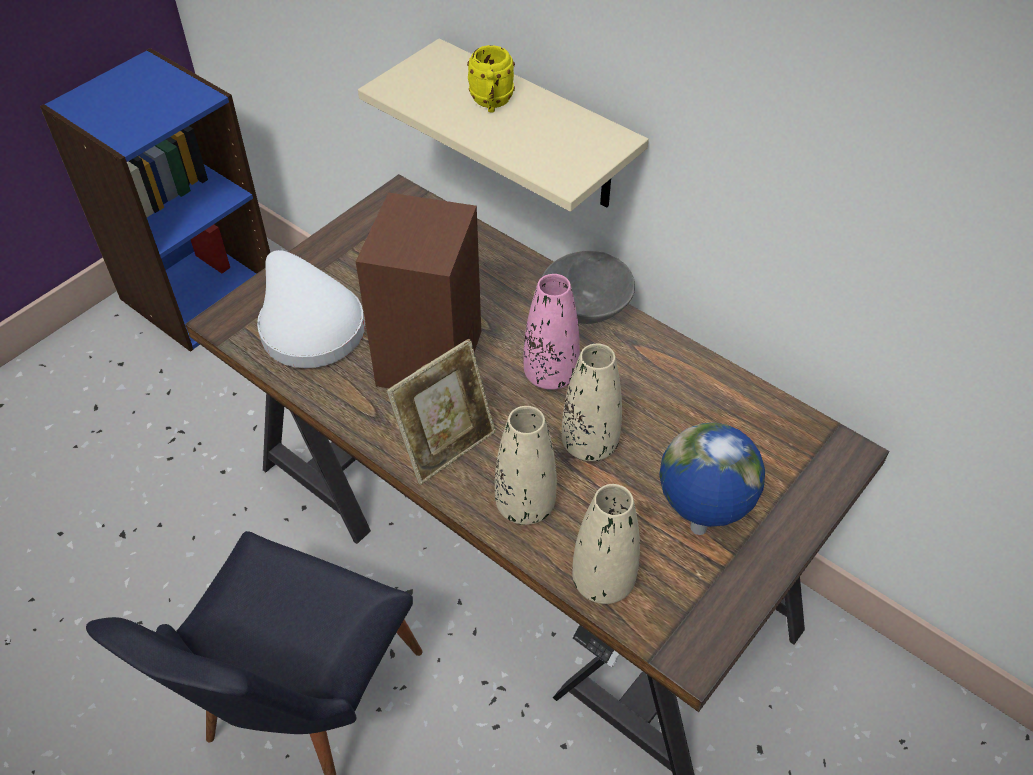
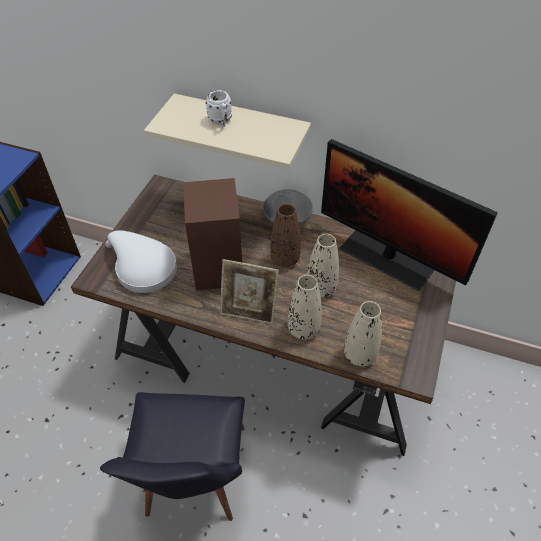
camera: 20 degrees left, 0 degrees up
picture frame [386,339,496,485] -> picture frame turned 75 degrees clockwise [220,259,279,324]
yellow mug [467,45,515,112] -> white mug [206,90,232,127]
pink vase [523,274,580,390] -> brown vase [270,204,301,267]
globe [659,422,765,535] -> none
none -> monitor [321,139,497,291]

